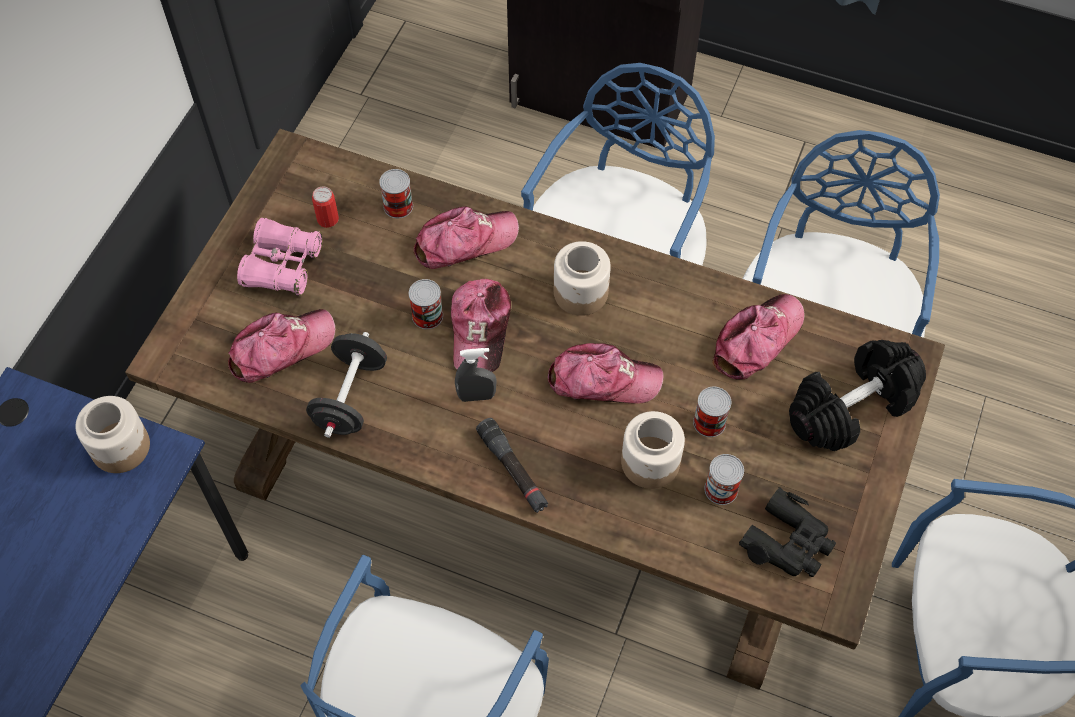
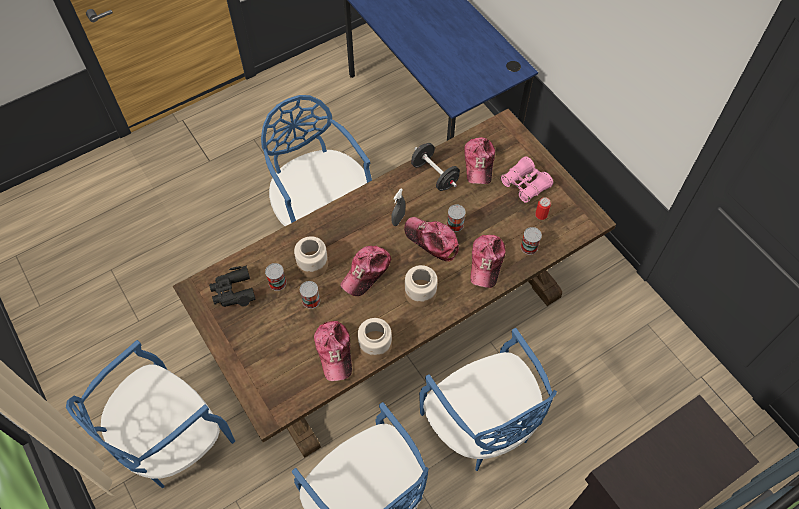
camera: 125 degrees right, 0 degrees up
jar [75,396,150,473] -> jar moved to [358,318,392,361]
black flashlight [476,418,549,513] -> none
black dumbbell [789,340,926,451] -> none

